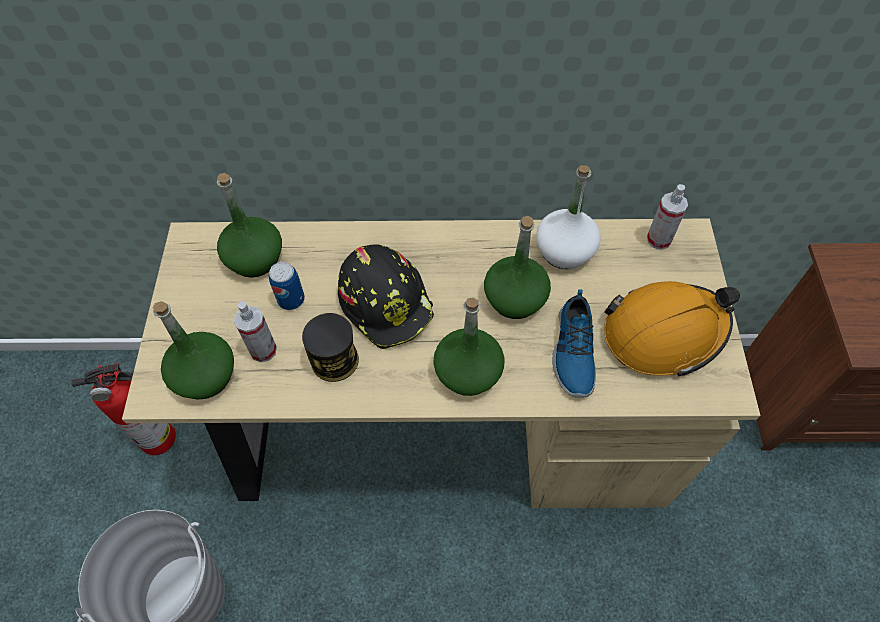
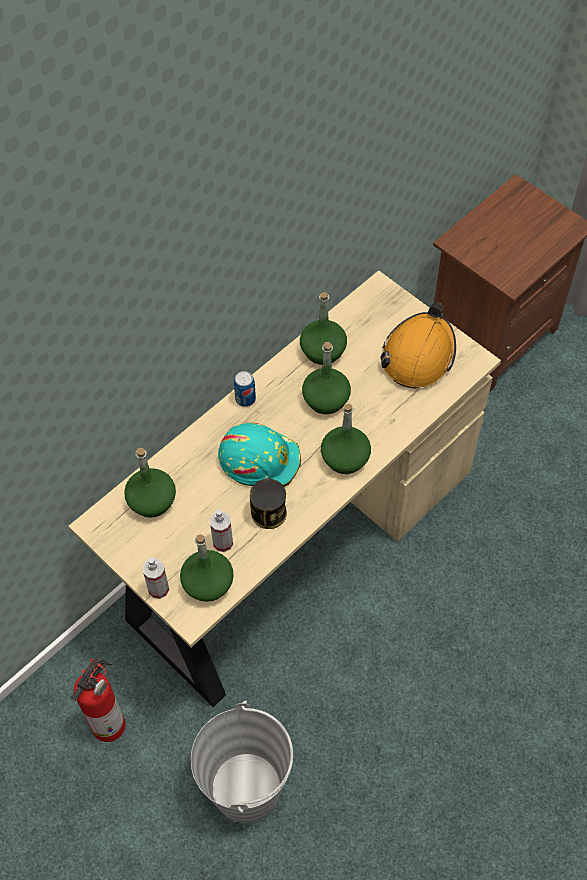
camera: 45 degrees left, 0 degrees up
can [269,262,305,310] -> can moved to [234,371,256,407]
black hard hat [338,245,434,349] -> turquoise hard hat [218,423,301,487]
white bottle [536,165,601,269] -> green bottle [300,292,347,365]
shoe [552,289,596,398] -> none
spray bottle [647,184,688,250] -> spray bottle moved to [143,557,169,599]

